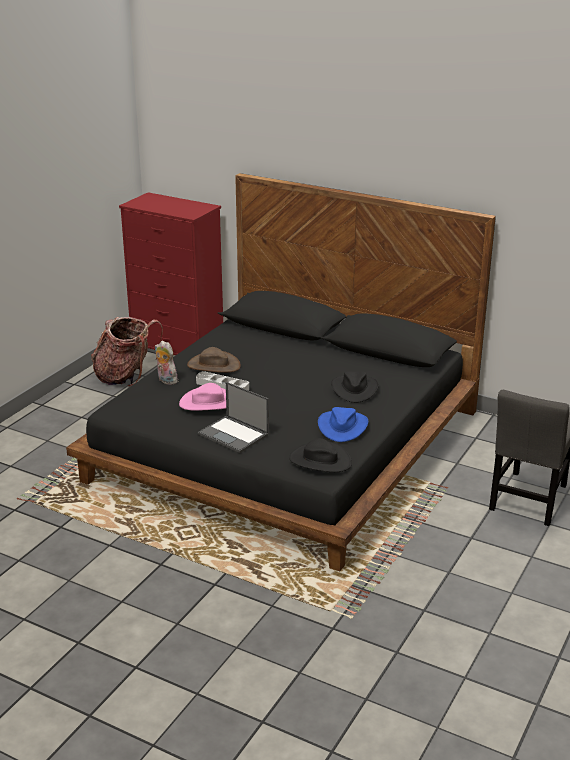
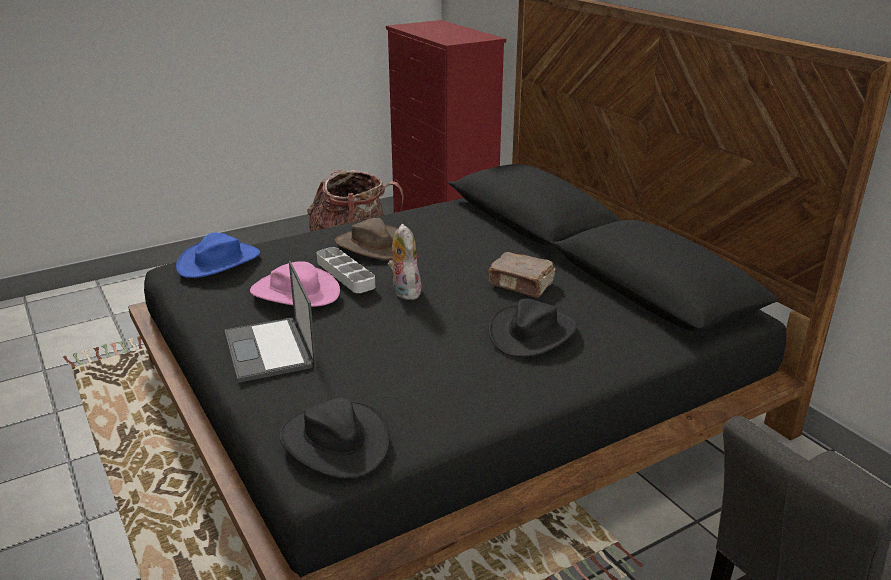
camera: 30 degrees right, 0 degrees up
plush toy [155,341,178,385] -> plush toy moved to [388,224,421,300]
blue hat [318,407,368,442] -> blue hat moved to [176,232,260,278]
none -> brown book [487,252,555,298]

